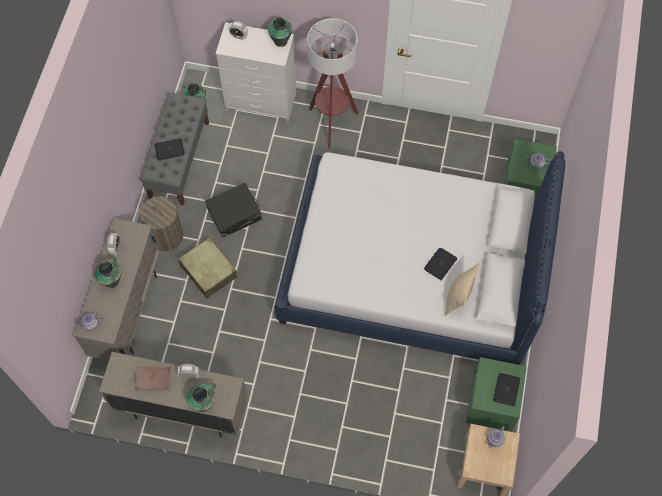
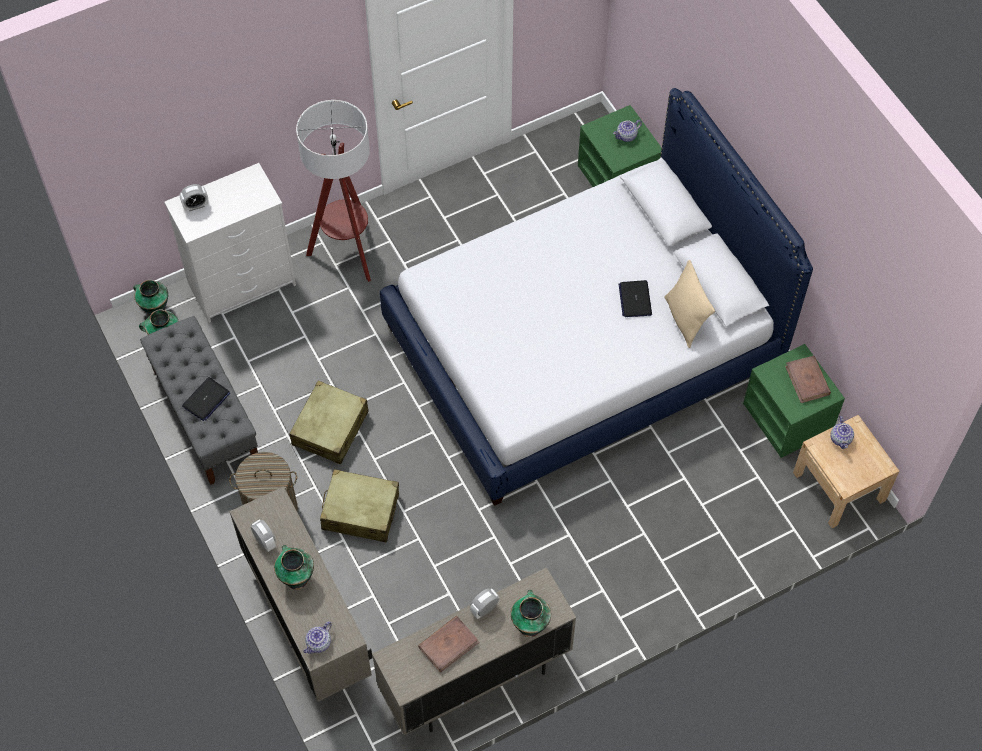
camera: 40 degrees left, 5 degrees down
black suitcase [205,183,262,238] -> beige suitcase [289,381,369,464]
vase [268,17,292,47] -> vase moved to [133,280,168,316]
laptop [493,373,520,407] -> brown book [785,356,831,403]

